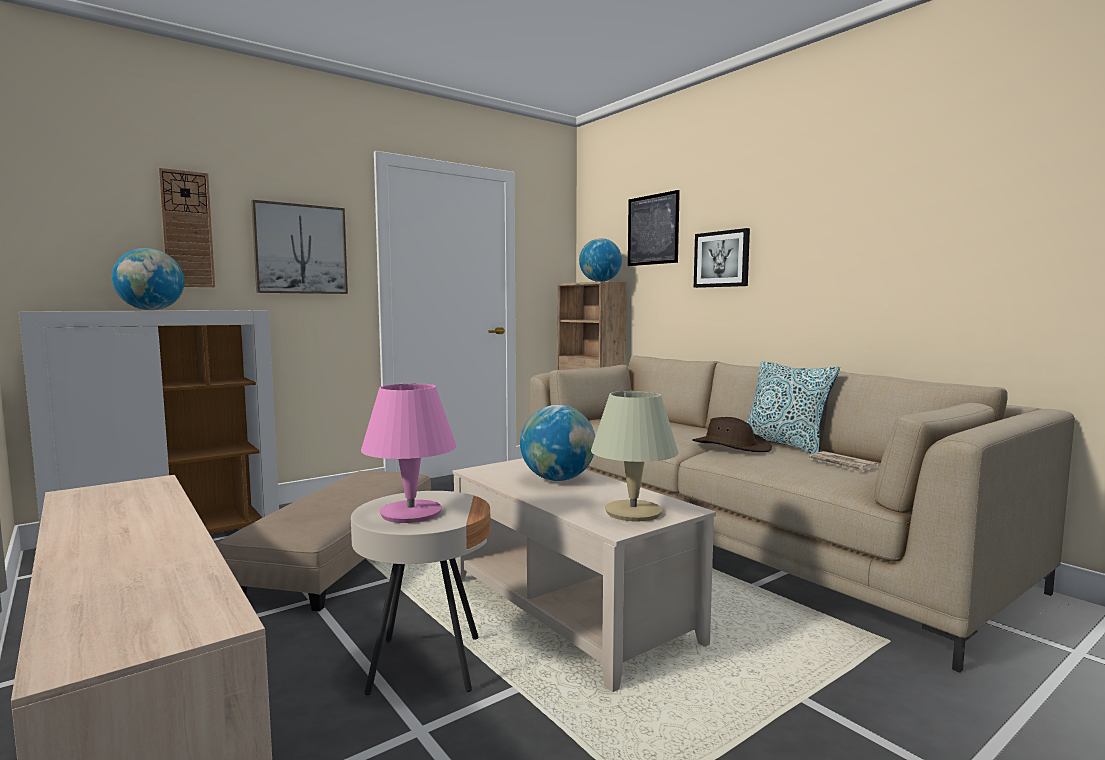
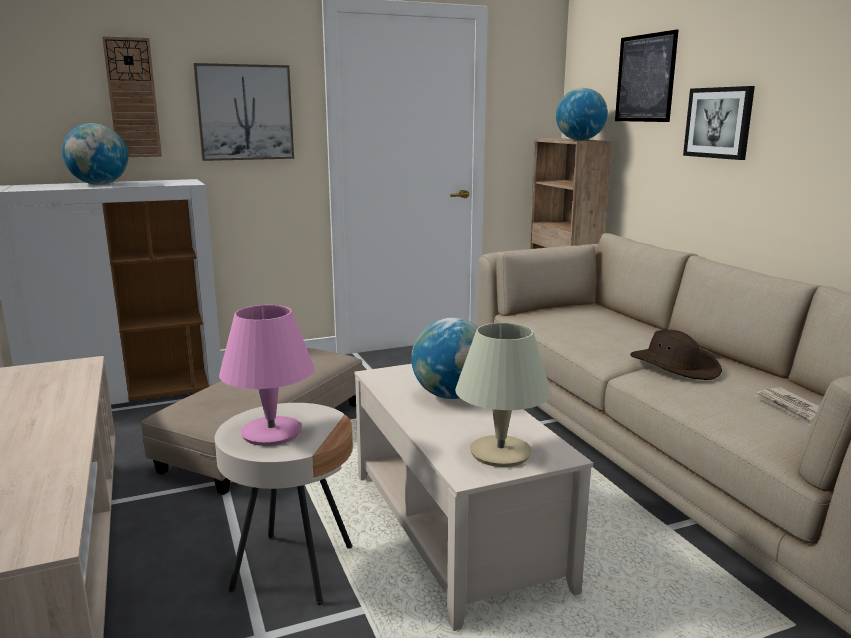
camera: 15 degrees right, 10 degrees up
pillow [747,361,840,454] -> none

